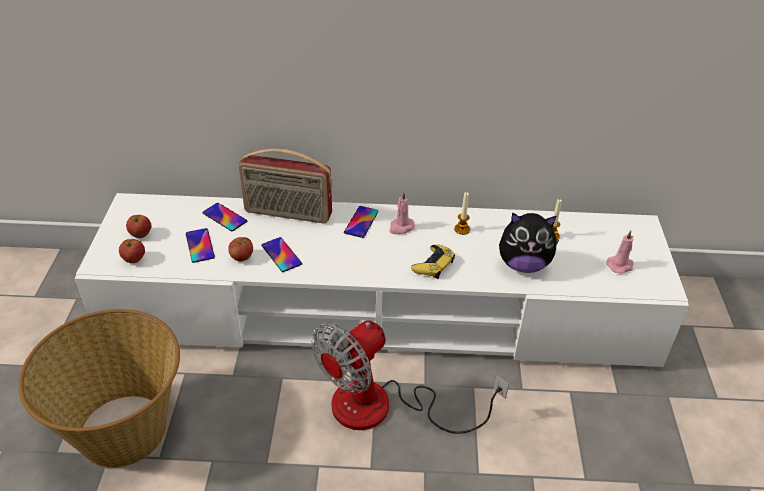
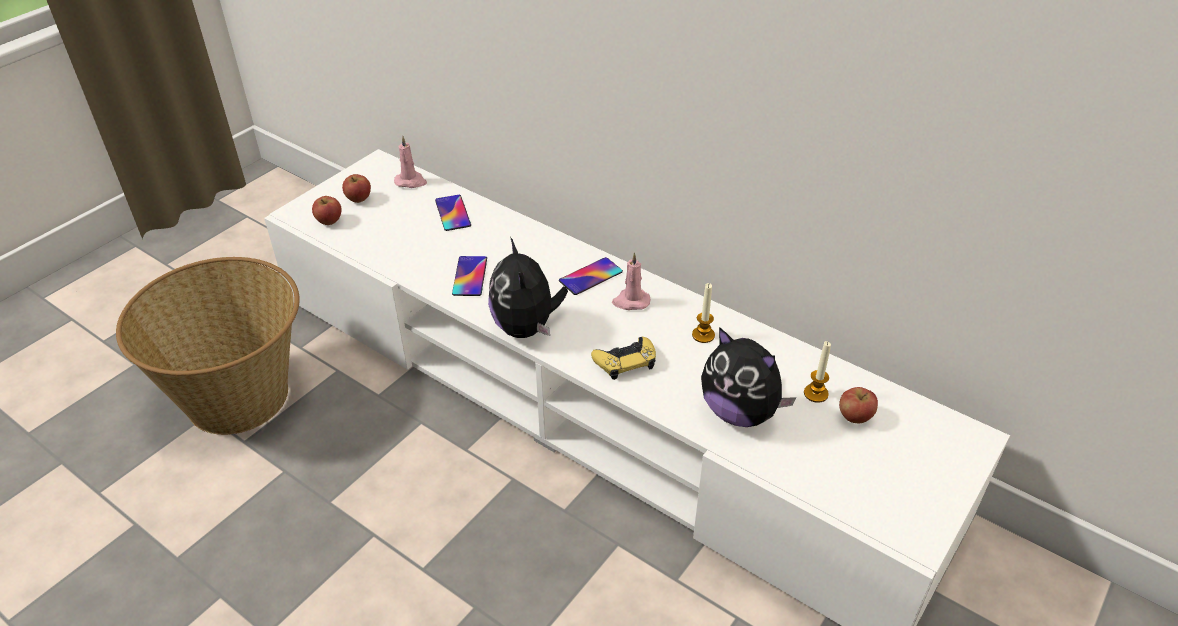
camera: 35 degrees right, 0 degrees up
phone [186,228,215,263] -> none
apple [228,237,253,262] -> apple moved to [839,387,878,423]
radio [239,149,332,224] -> none
fan [312,320,509,434] -> none
pink candle [606,230,634,274] -> pink candle moved to [394,136,427,188]
none -> plush toy [488,237,568,338]

